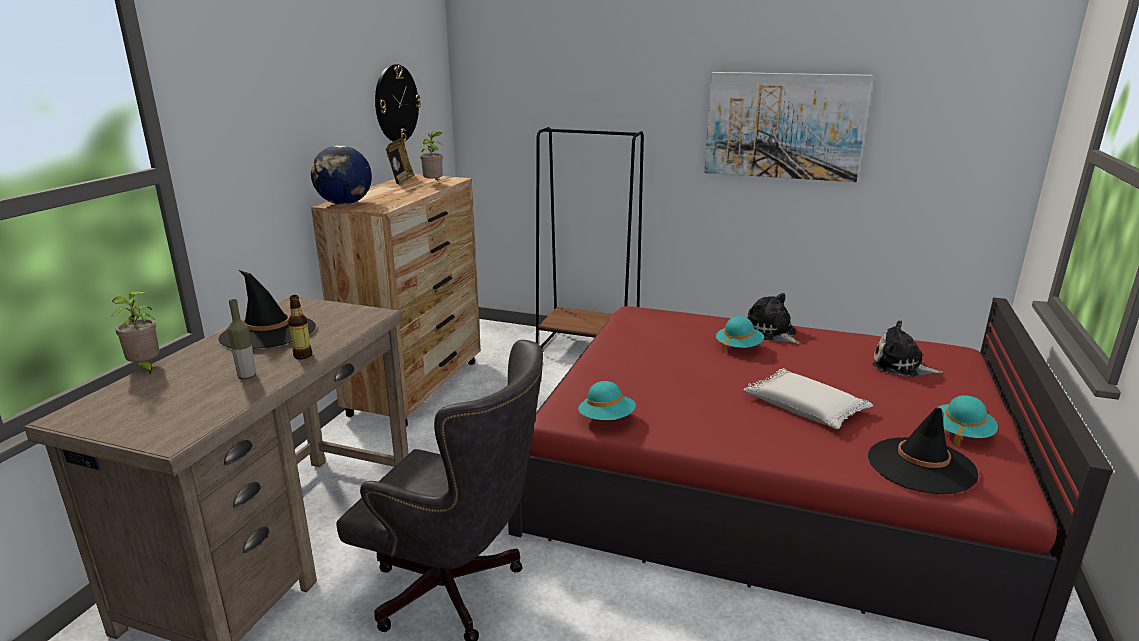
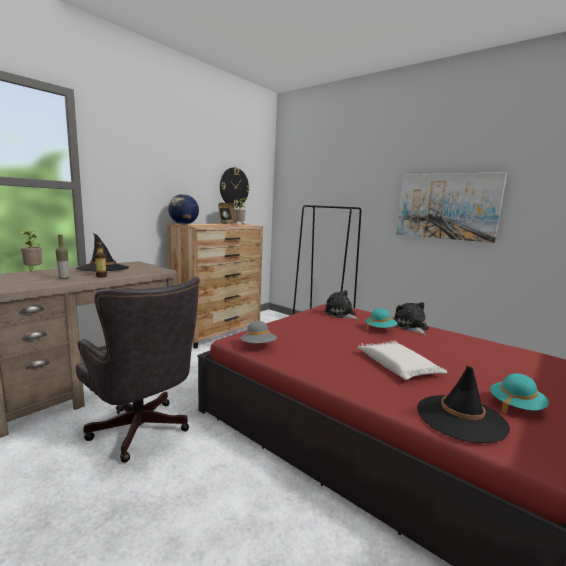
camera: 20 degrees right, 10 degrees down
turquoise hat [578,381,636,420] -> grey hat [240,321,277,343]
plush toy [873,321,943,377] -> plush toy moved to [324,290,359,320]

